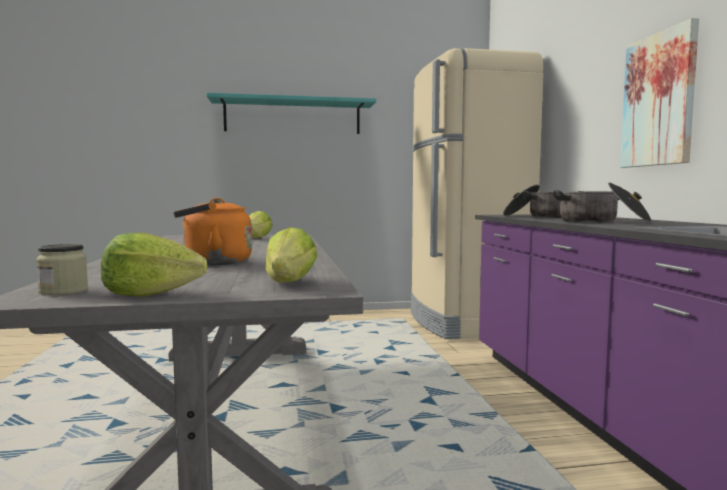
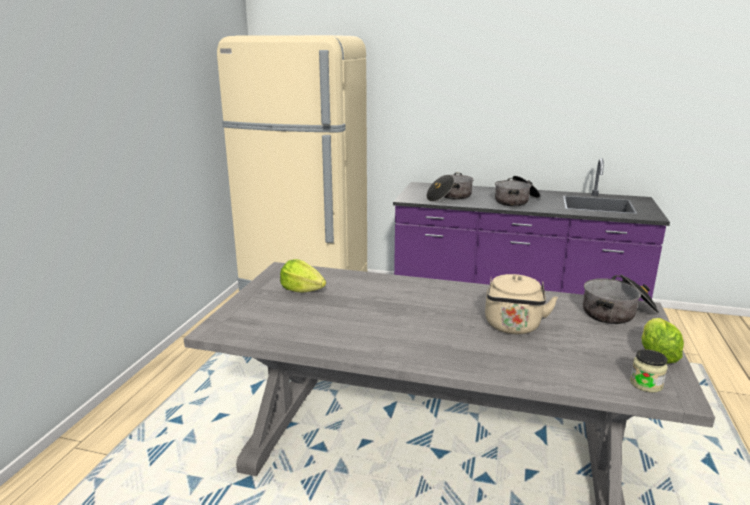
camera: 65 degrees left, 15 degrees up
orange kettle [173,198,252,265] -> beige kettle [485,274,558,334]
turquoise shelf [206,93,377,134] -> none
lettuce [266,227,317,282] -> cooking pot [583,274,659,324]
picture [620,18,699,168] -> none

